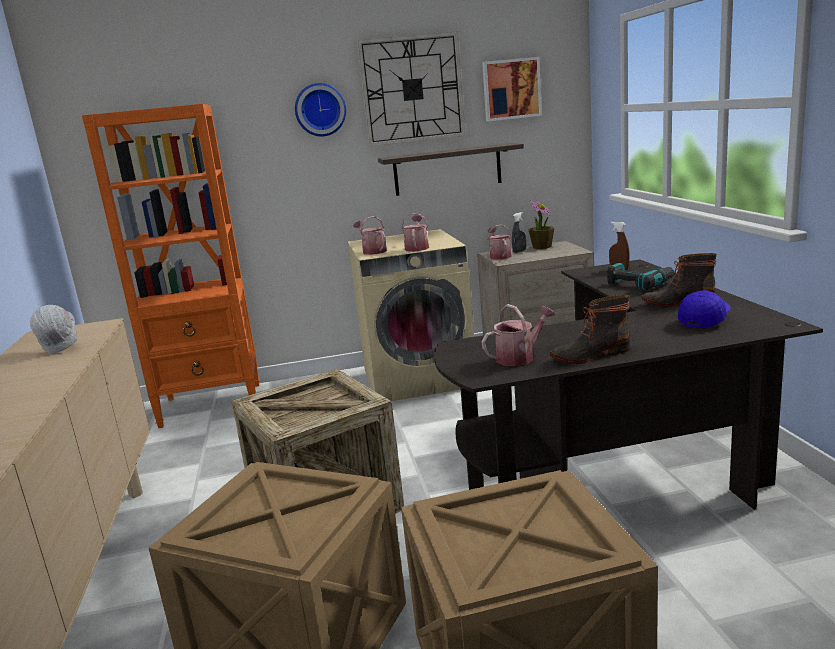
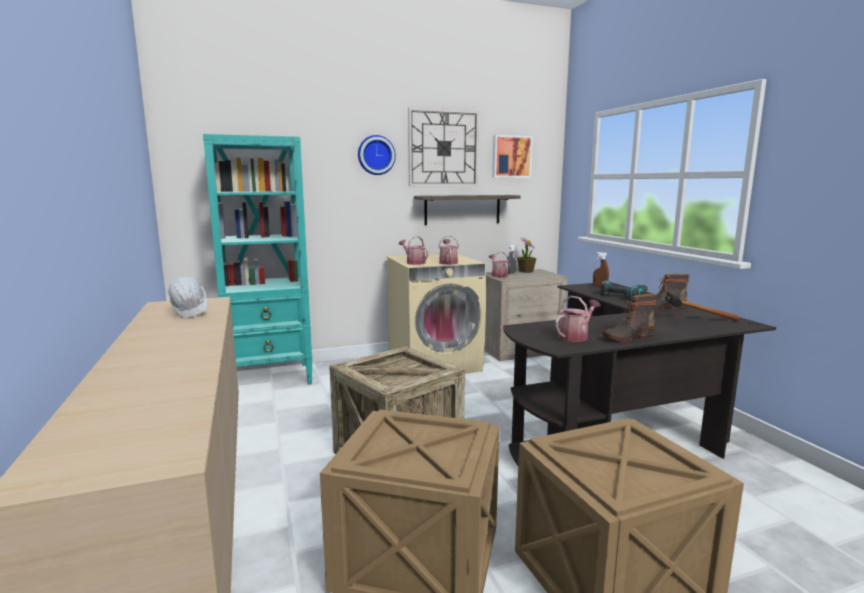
camera: 10 degrees left, 5 degrees down
orange bookcase [82,104,259,428] -> turquoise bookcase [203,134,313,385]
blue cap [678,290,731,329] -> hammer [665,292,739,321]

